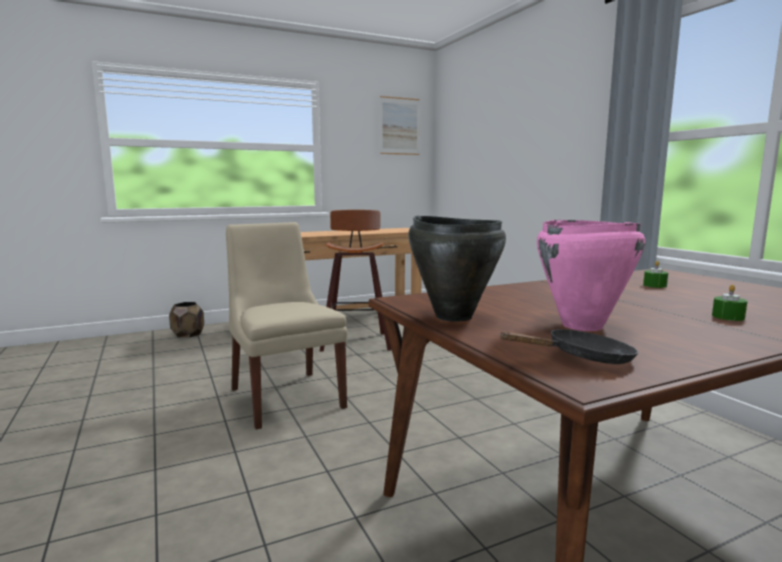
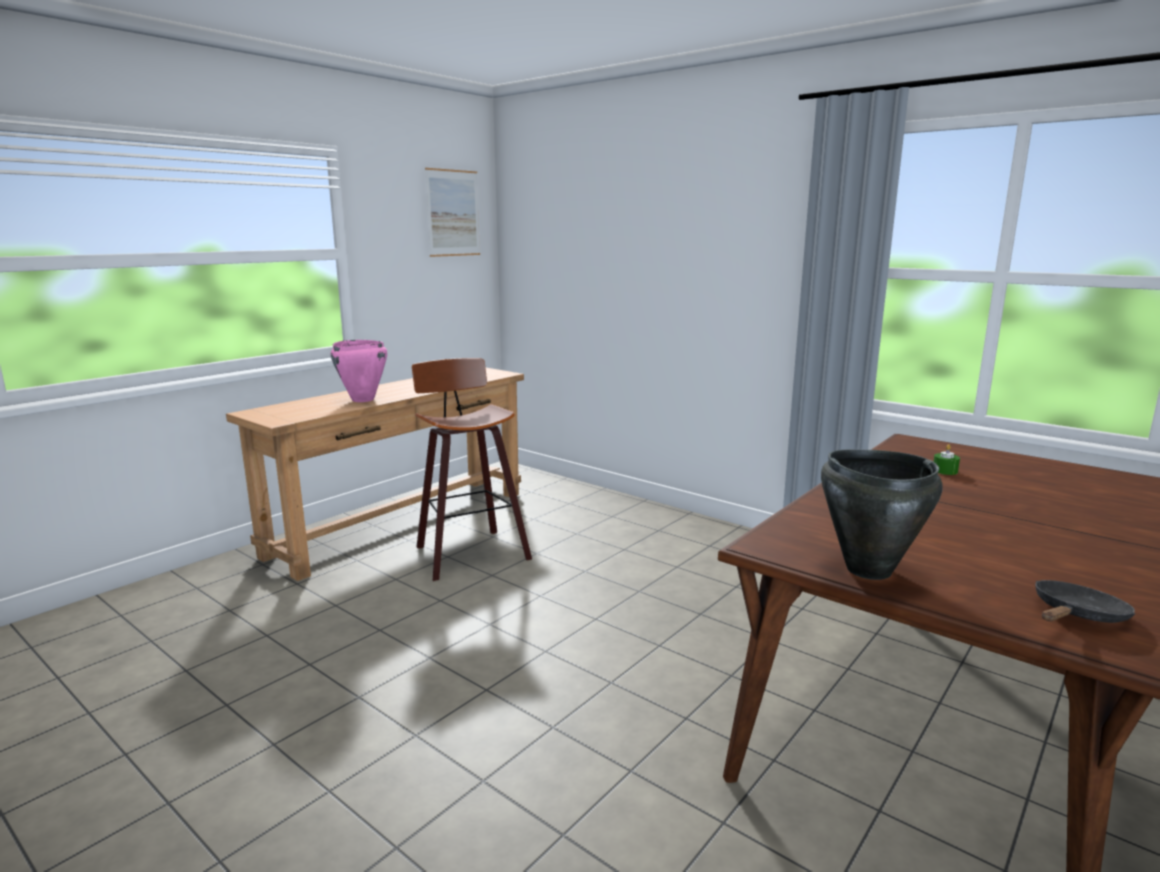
camera: 25 degrees left, 5 degrees up
brown planter [169,302,204,338] -> none
beige chair [226,222,347,430] -> none
pink cooking pot [537,220,645,331] -> pink cooking pot moved to [331,340,387,402]
green candle [712,285,747,321] -> none

